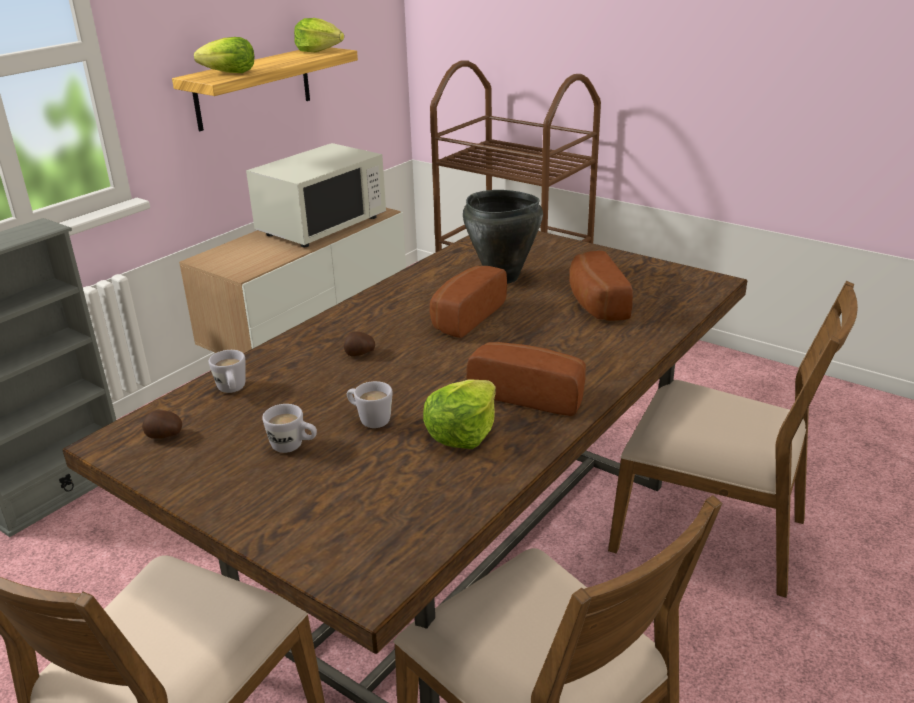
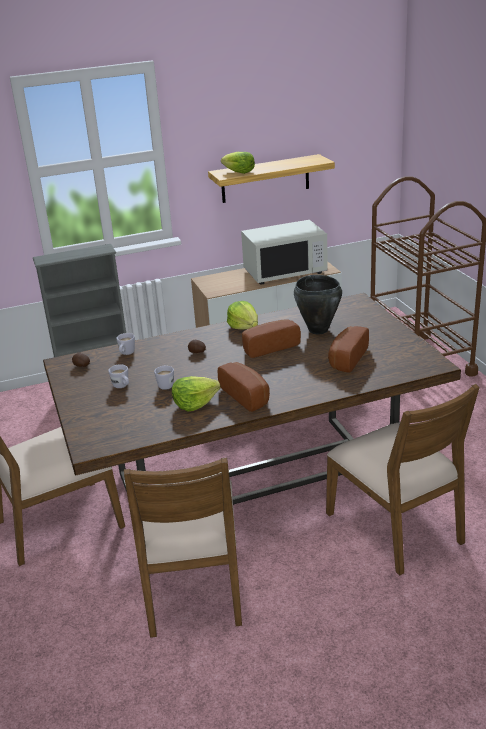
camera: 35 degrees right, 0 degrees up
lettuce [294,18,344,52] -> lettuce moved to [227,301,258,330]

